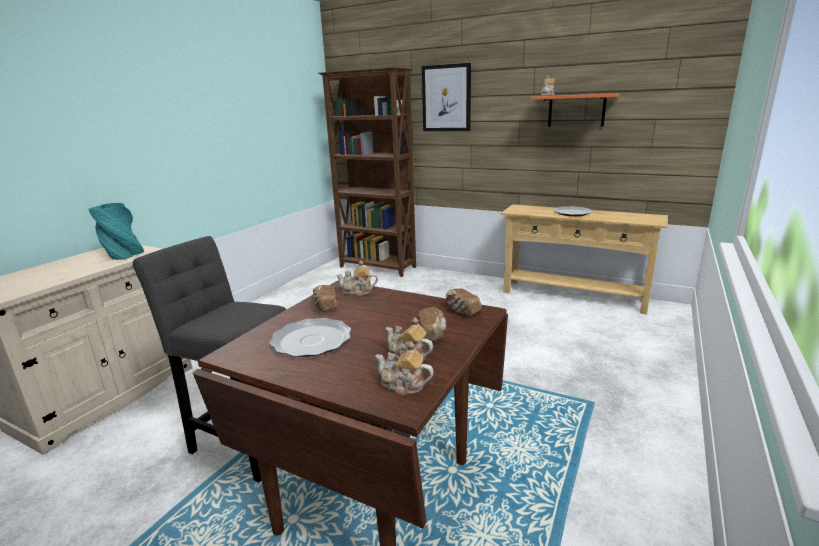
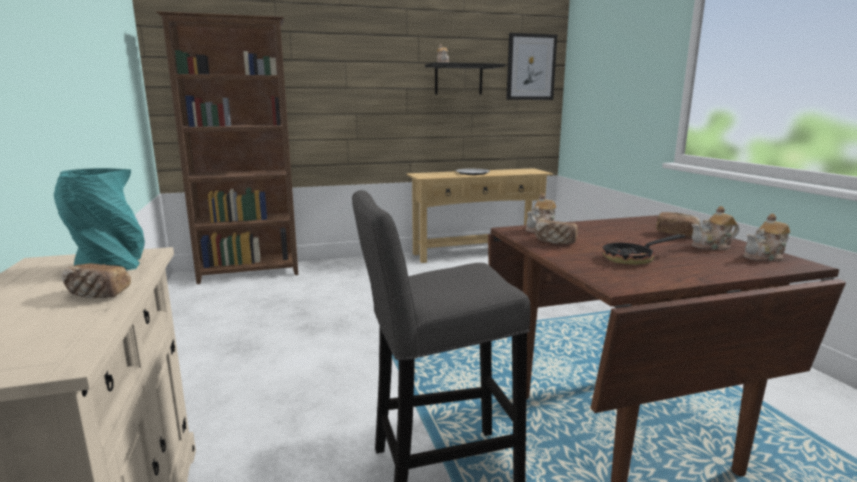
camera: 45 degrees left, 5 degrees down
plate [270,318,351,357] -> frying pan [603,232,686,265]
picture [422,63,471,131] -> picture moved to [506,33,557,100]
bread [446,289,482,316] -> bread moved to [62,263,131,298]
orange shelf [531,93,620,127] -> black shelf [425,62,505,95]

